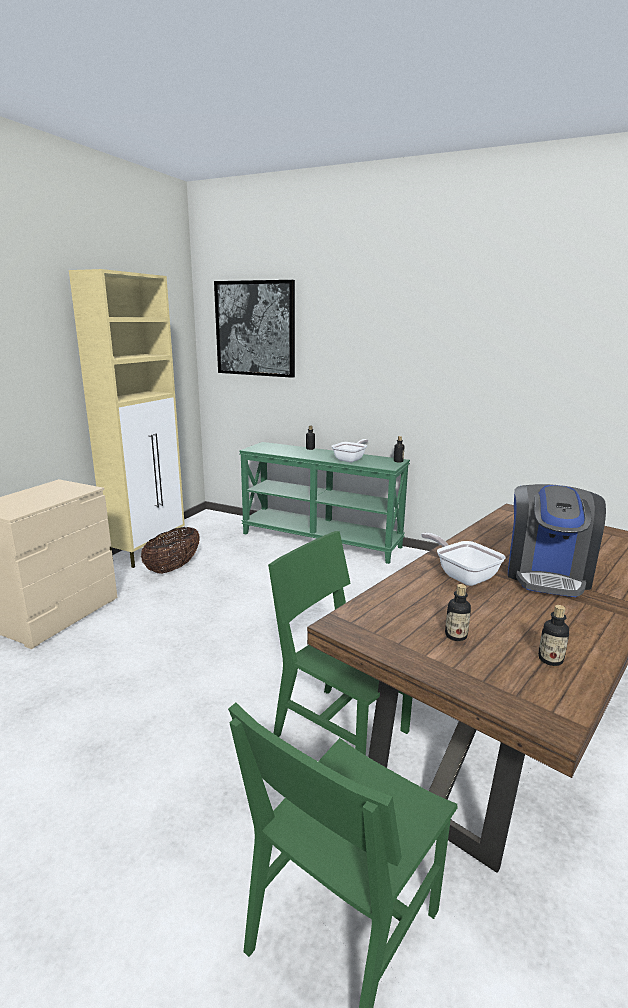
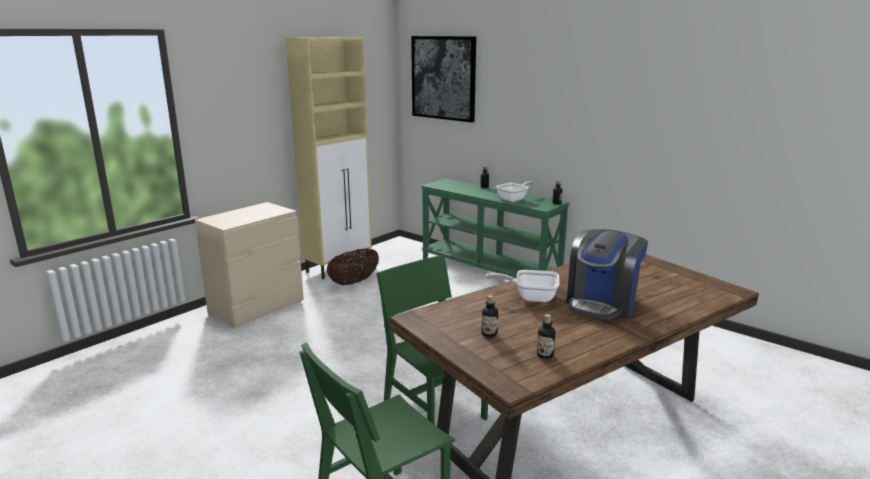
camera: 15 degrees right, 0 degrees up
frying pan [421,532,505,586] -> frying pan turned 60 degrees counterclockwise [486,270,559,302]

